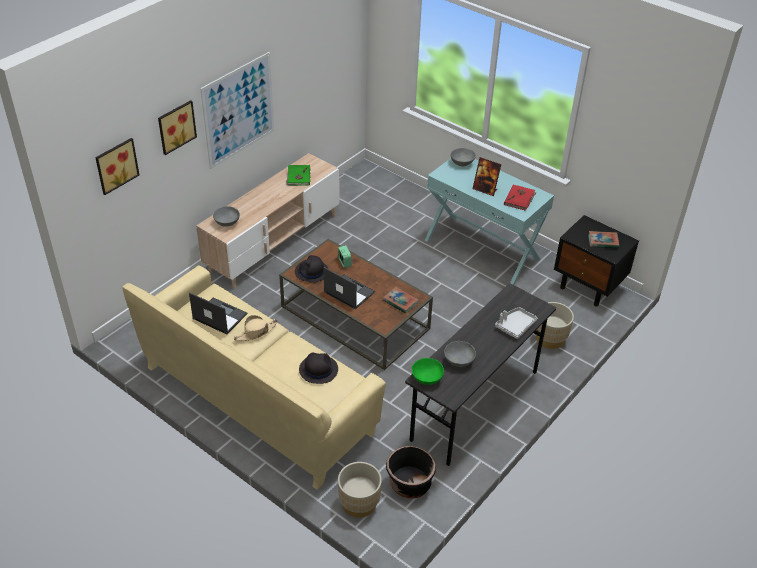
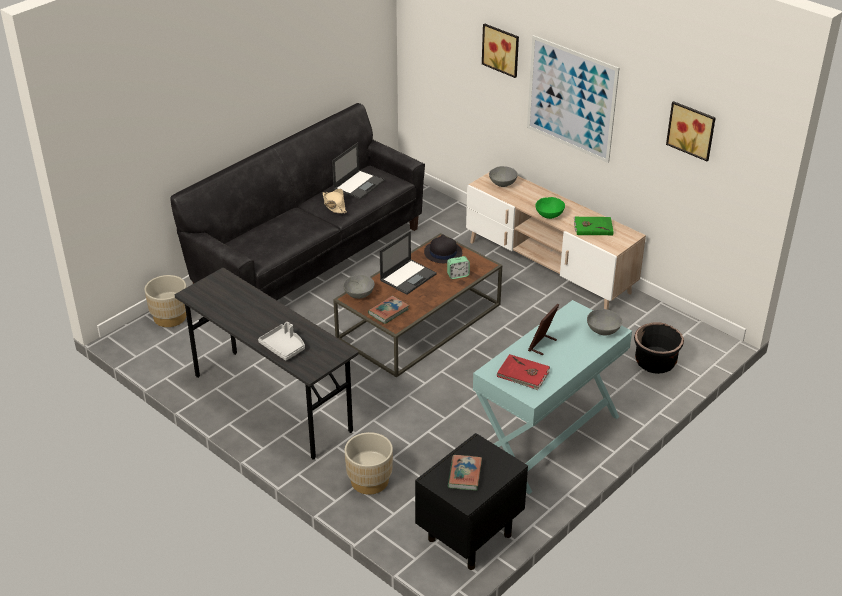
camera: 95 degrees right, 5 degrees down
picture [95,138,139,195] -> picture moved to [666,101,716,161]
beige sofa [122,265,386,490] -> black sofa [170,103,425,300]
black hat [299,352,338,384] -> none
black planter [386,446,436,499] -> black planter moved to [634,323,684,374]
green bowl [412,358,444,385] -> green bowl moved to [535,197,565,219]
grey bowl [444,341,476,367] -> grey bowl moved to [343,275,375,299]

